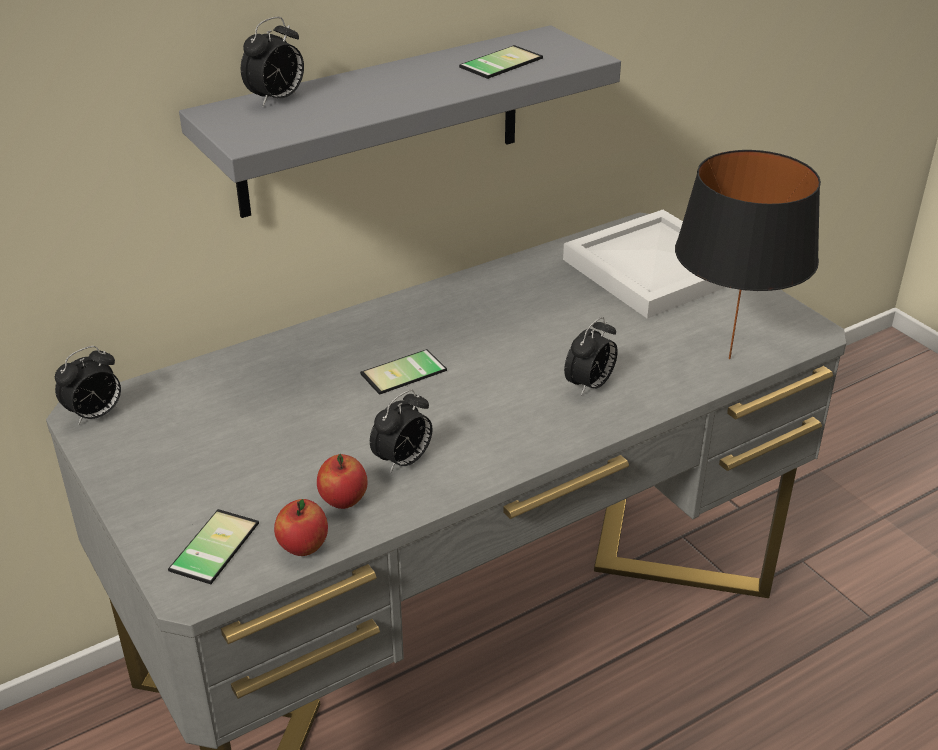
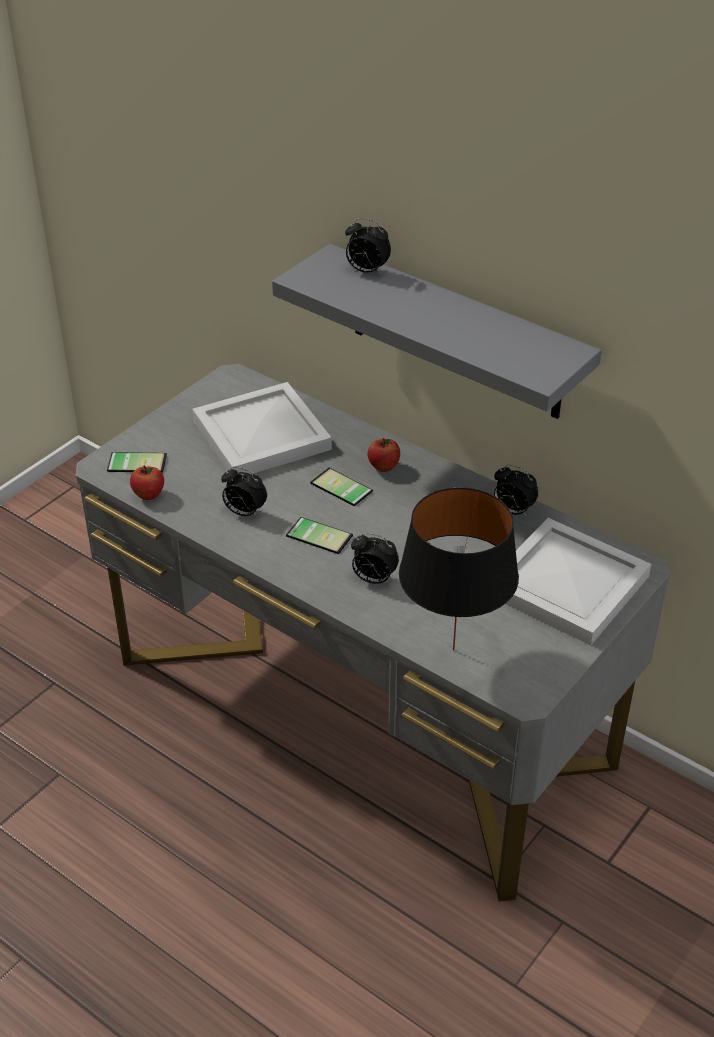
camera: 70 degrees right, 5 degrees up
alarm clock [55,346,121,425] -> alarm clock moved to [494,465,538,517]
apple [317,454,368,509] -> apple moved to [368,438,400,472]
phone [459,45,543,79] -> phone moved to [286,517,353,554]
none -> white tray [192,382,332,474]

